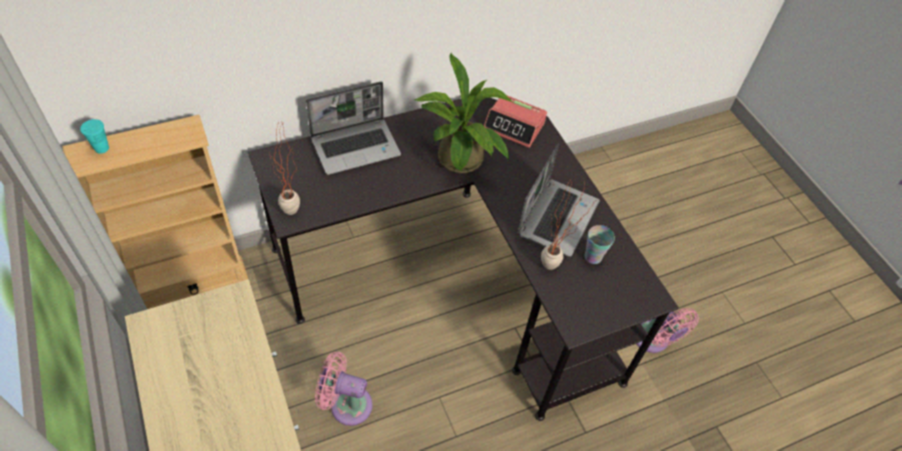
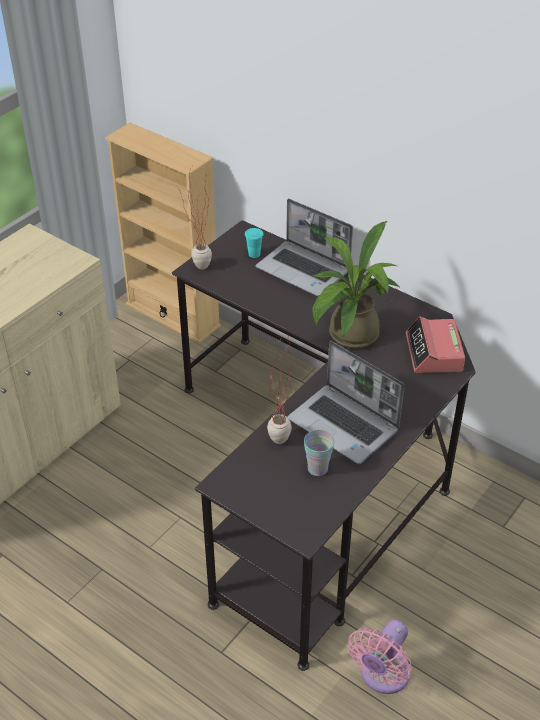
camera: 65 degrees right, 10 degrees down
turquoise cup [80,119,109,154] -> turquoise cup moved to [245,228,264,258]
pink fan [315,352,373,426] -> none
laptop [518,143,599,257] -> laptop turned 45 degrees clockwise [288,341,405,464]

